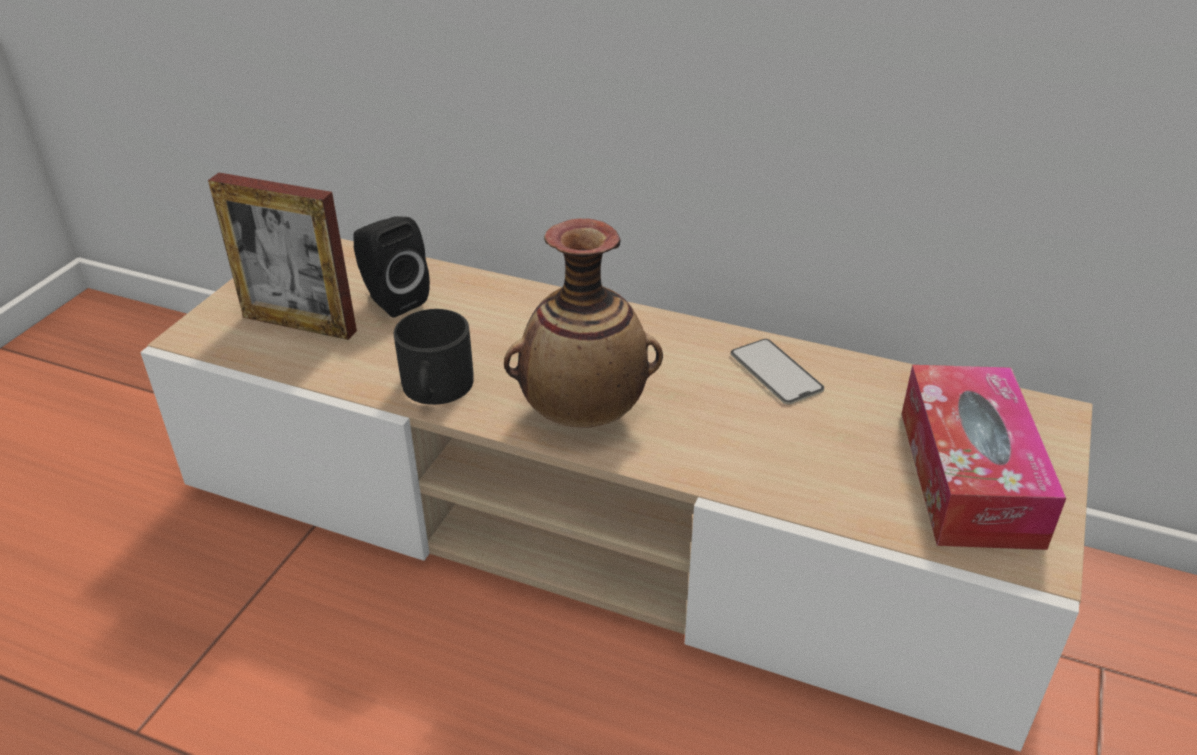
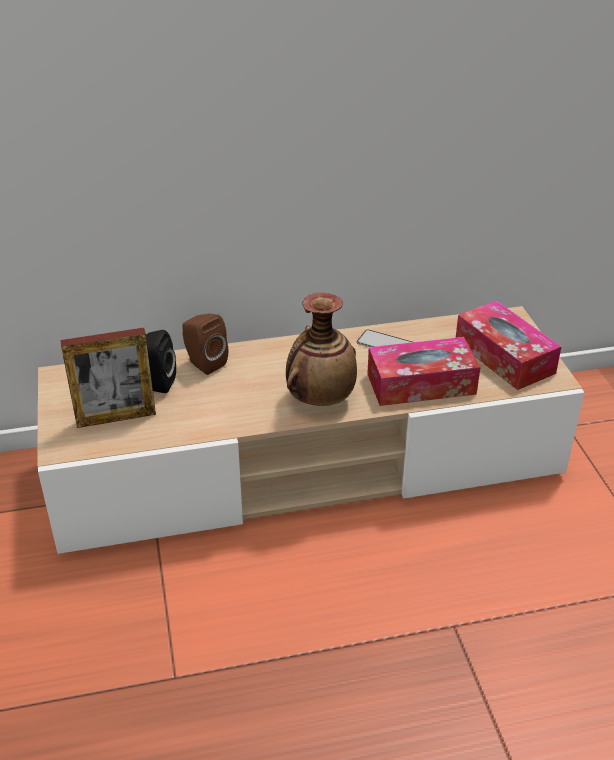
camera: 35 degrees left, 0 degrees up
black mug [394,309,473,405] -> none
none -> brown speaker [182,313,228,375]
none -> tissue box [367,337,481,406]

